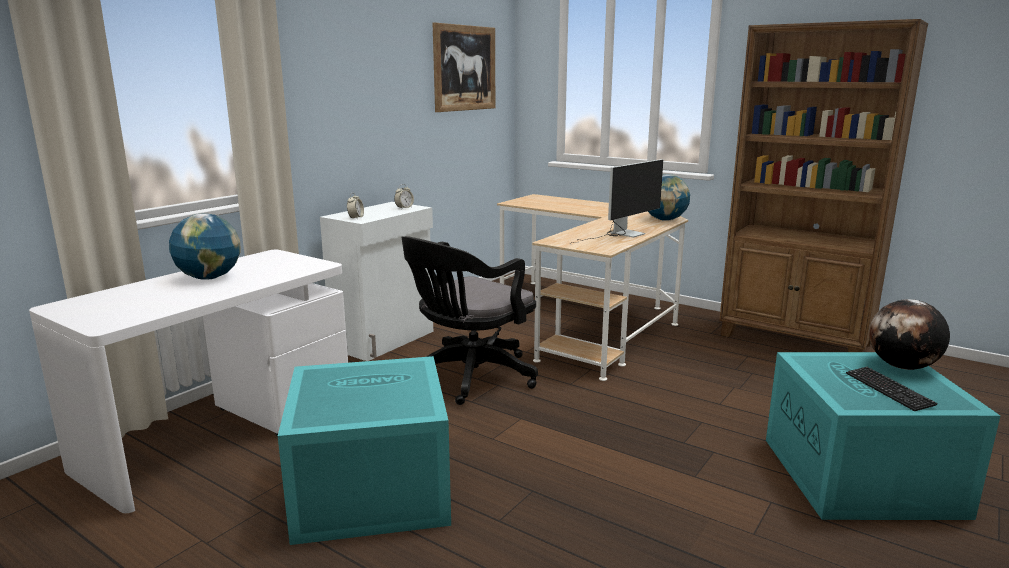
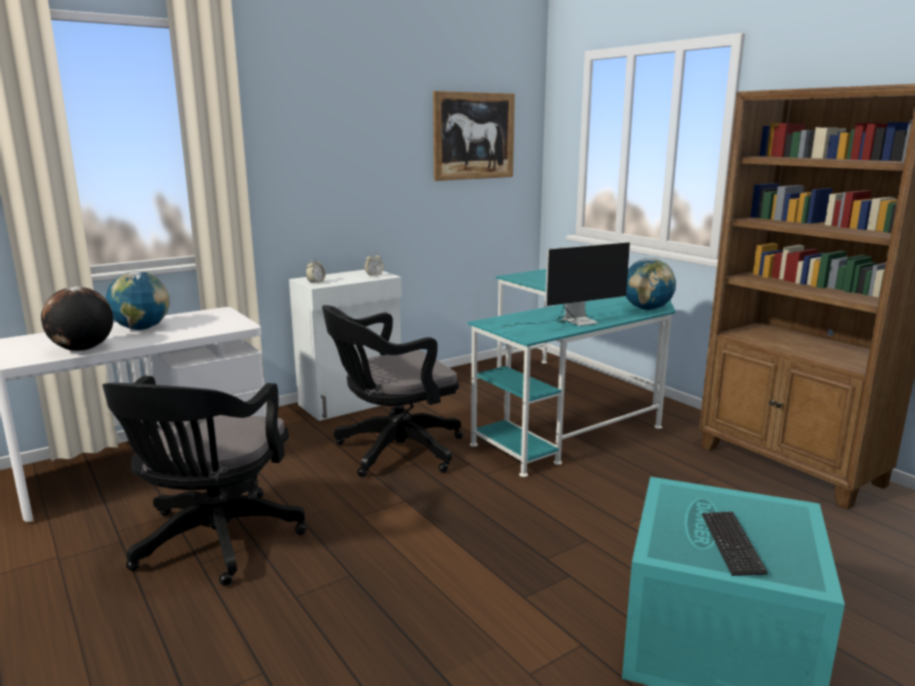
camera: 20 degrees right, 0 degrees up
turquoise storage box [278,356,451,545] -> black office chair [102,376,306,586]
beige desk [497,194,688,381] -> turquoise desk [468,269,675,477]
globe [869,299,950,370] -> globe moved to [41,287,113,351]

